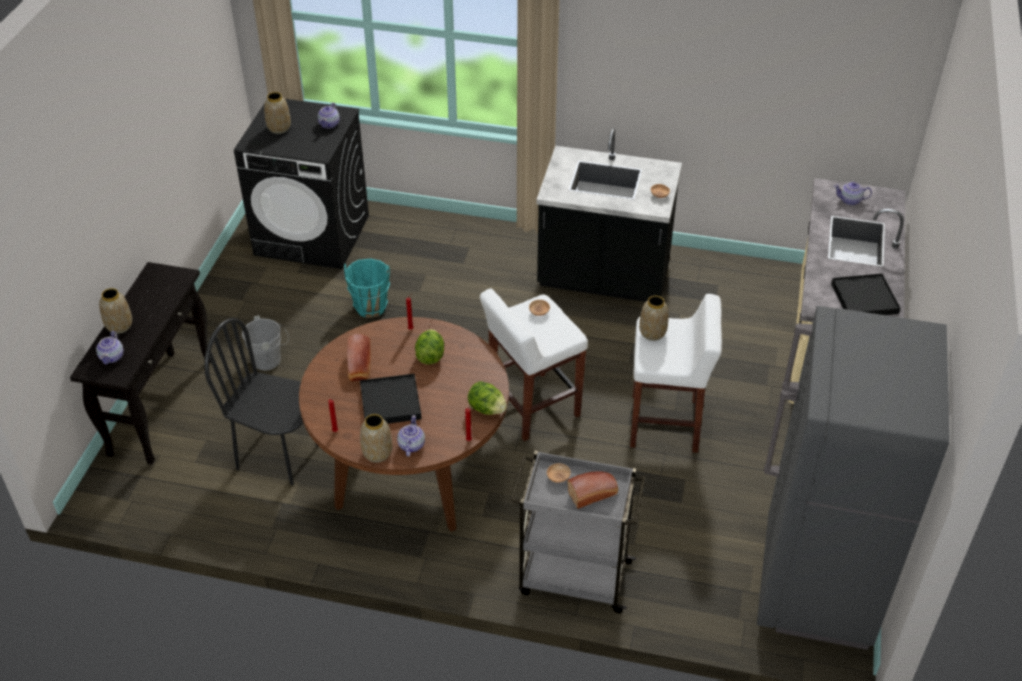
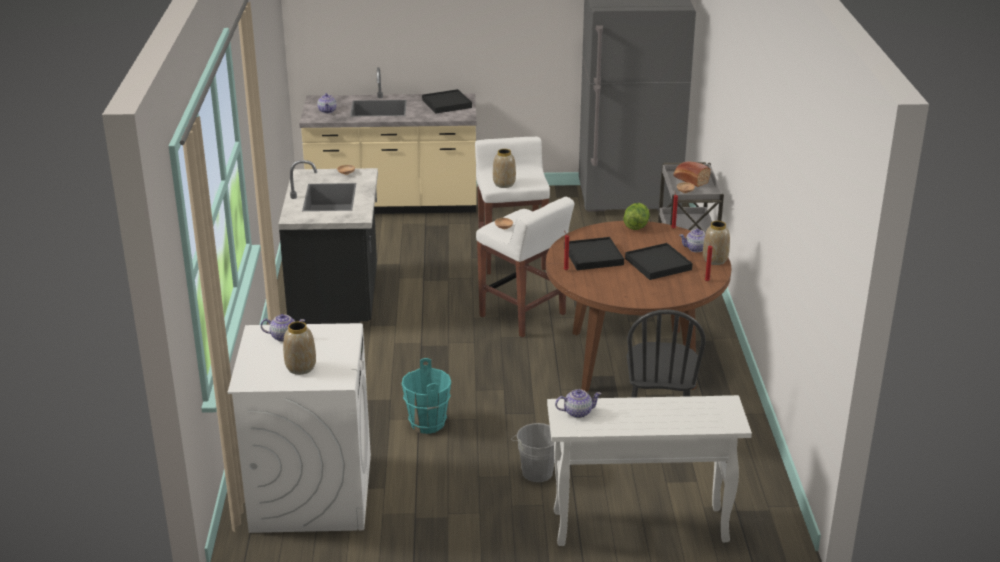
camera: 105 degrees left, 15 degrees down
black console table [70,262,211,465] -> white console table [547,395,752,546]
teapot [96,331,124,365] -> teapot moved to [555,389,602,418]
vase [99,288,132,334] -> none
black washing machine [234,99,369,269] -> white washing machine [228,323,371,533]
bread [347,334,371,381] -> none
lettuce [415,329,444,365] -> black tray [564,237,624,270]

